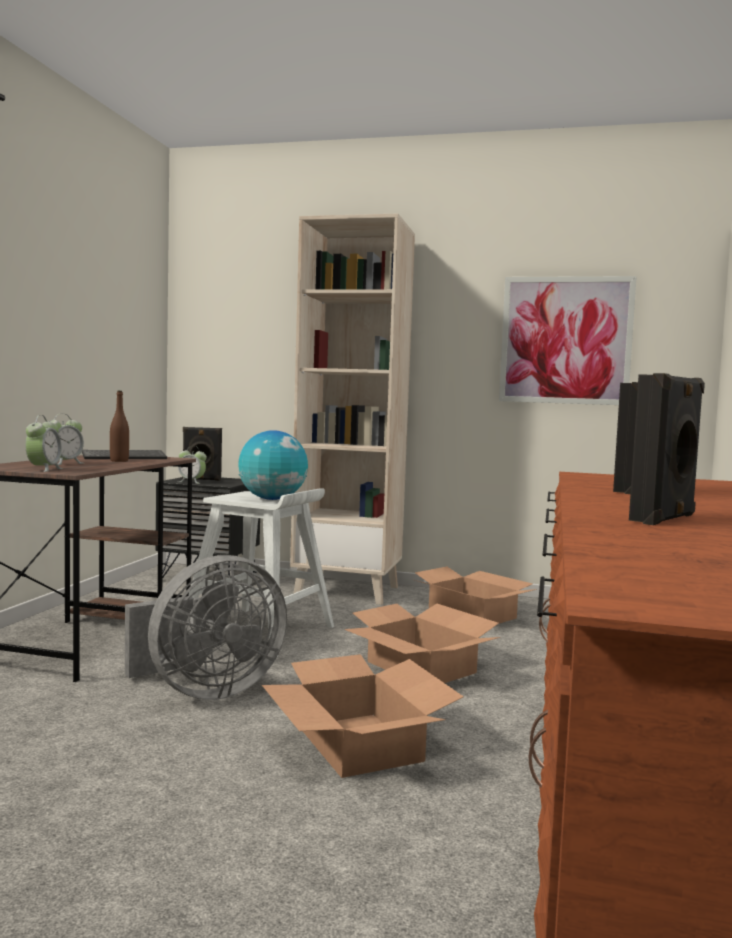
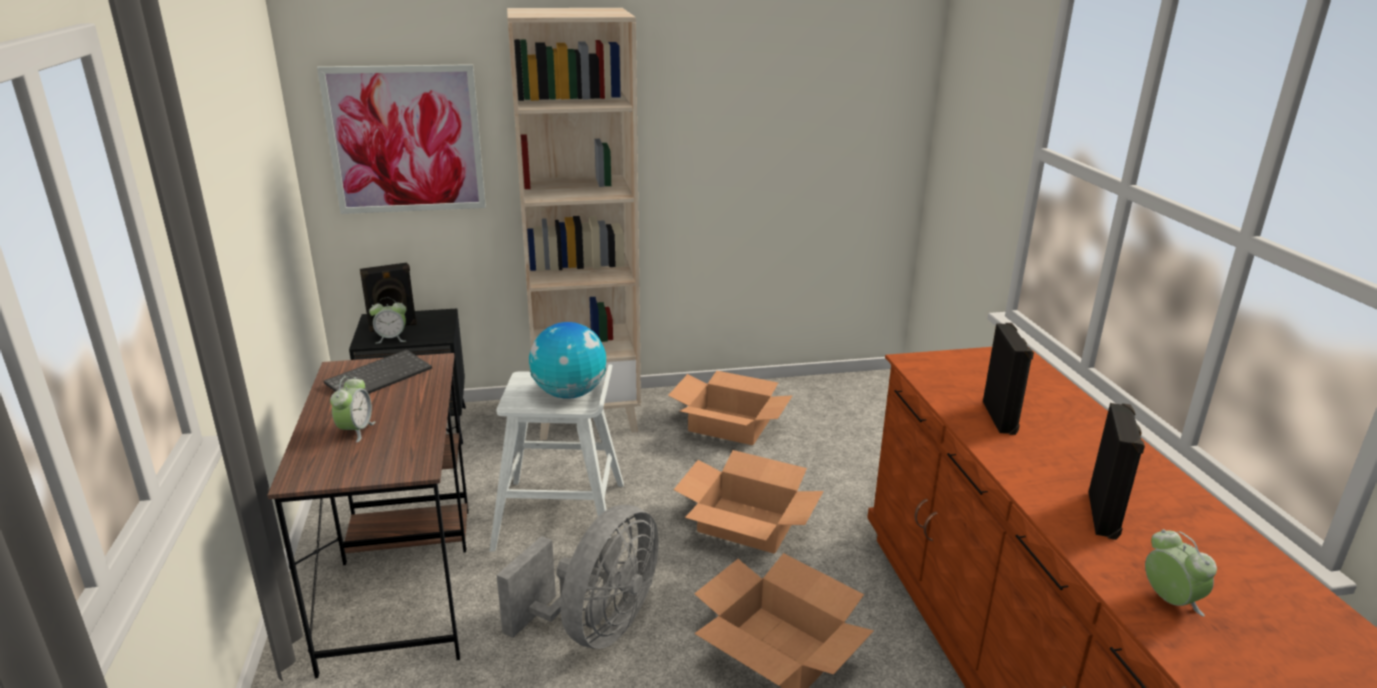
camera: 25 degrees left, 20 degrees up
alarm clock [25,415,63,472] -> alarm clock moved to [1145,529,1217,617]
brown bottle [110,391,129,462] -> none
picture [499,276,637,405] -> picture moved to [317,64,486,214]

